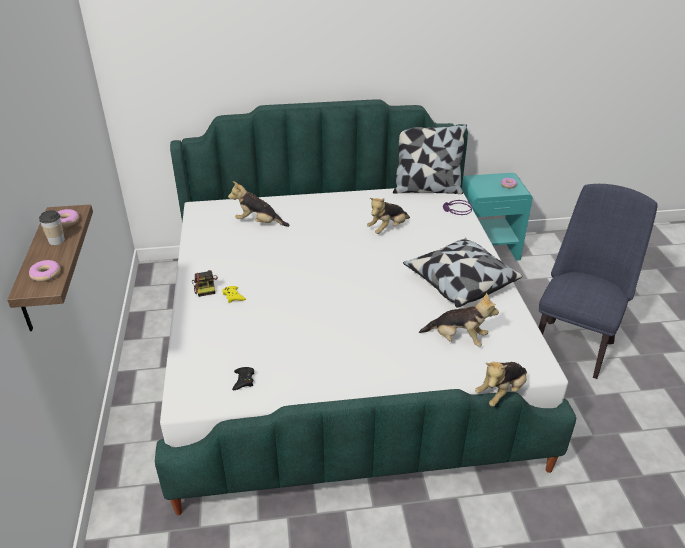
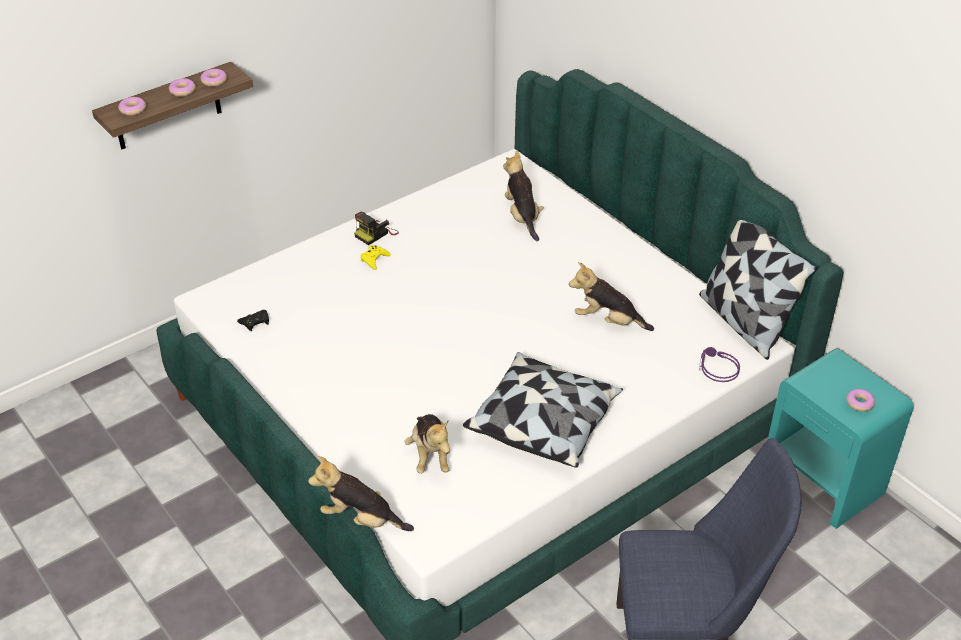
camera: 60 degrees right, 5 degrees up
cup [39,210,65,245] -> donut [169,78,196,97]

